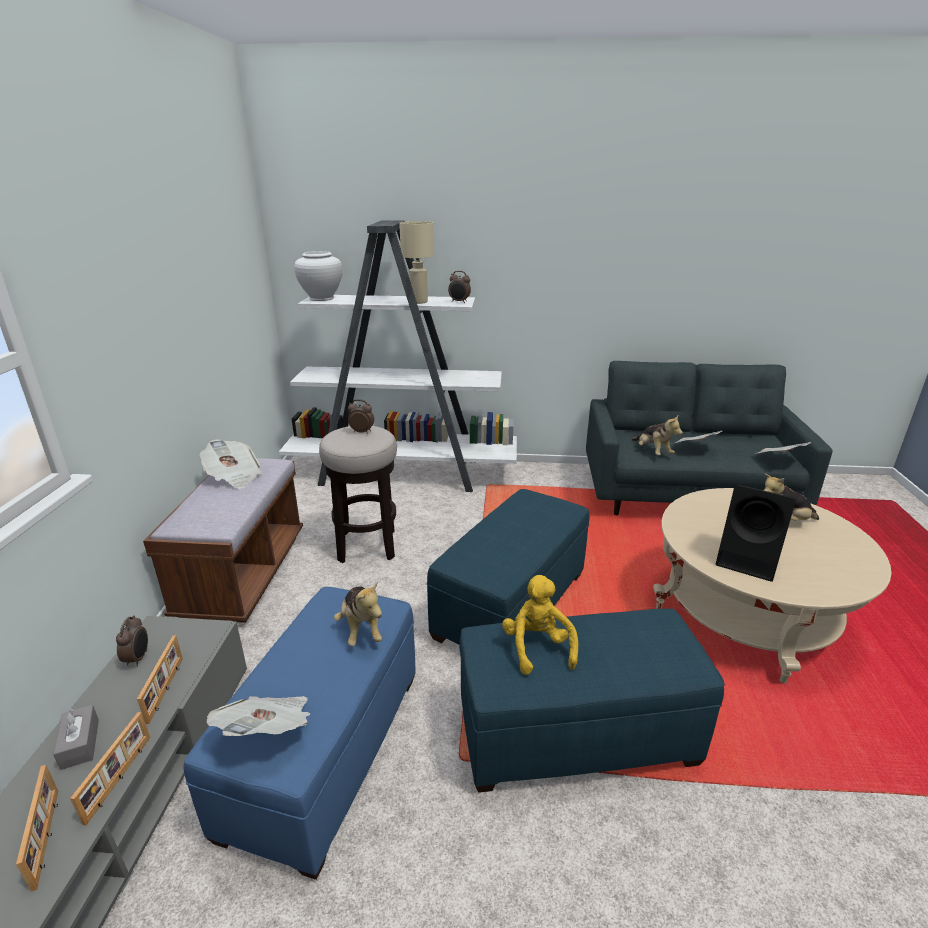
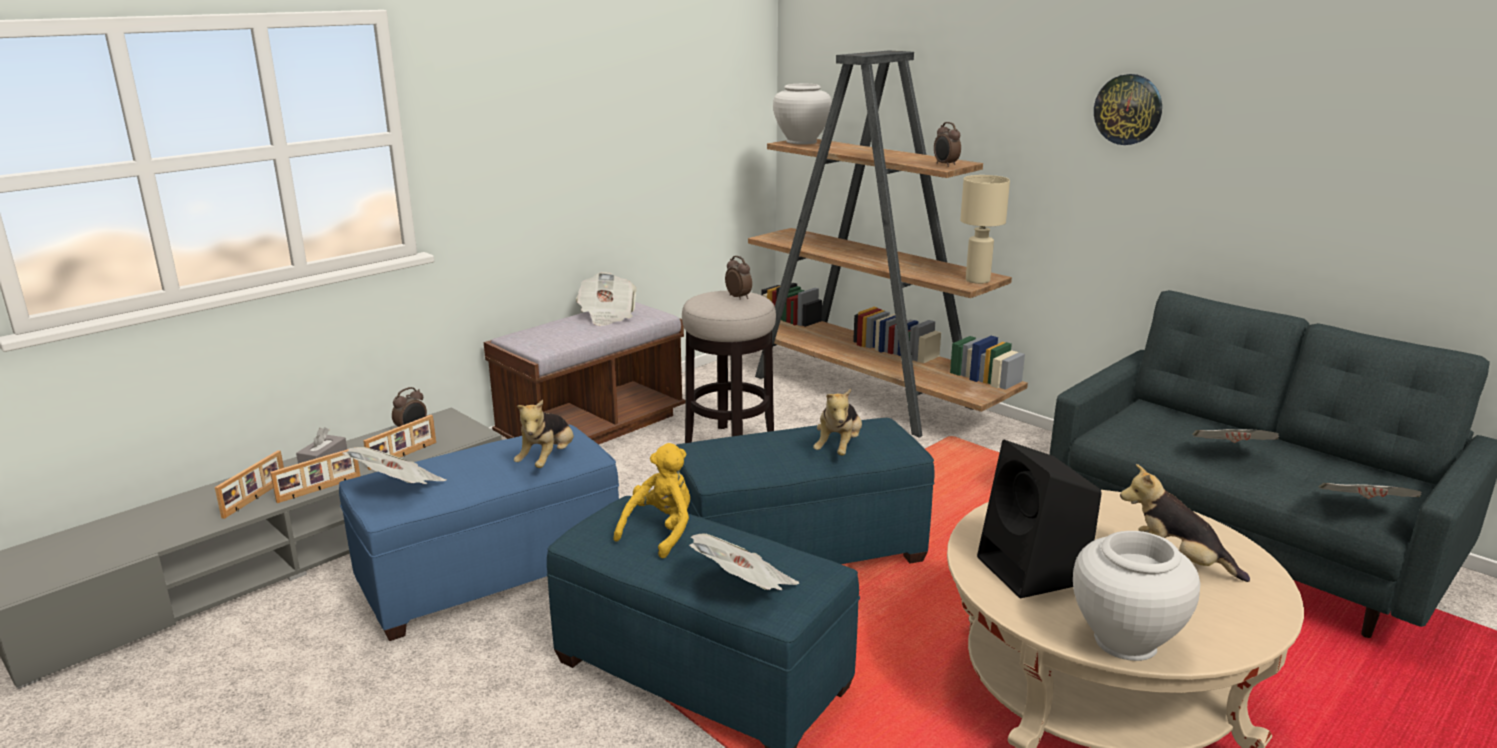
camera: 40 degrees right, 5 degrees down
white bookcase [279,220,517,492] -> brown bookcase [748,50,1028,437]
beige table lamp [399,221,434,304] -> beige table lamp moved to [960,175,1010,284]
plush toy [632,414,683,455] -> plush toy moved to [813,389,862,456]
none -> newspaper [689,533,799,590]
none -> white vase [1073,531,1200,661]
none -> wall clock [1094,74,1162,145]

